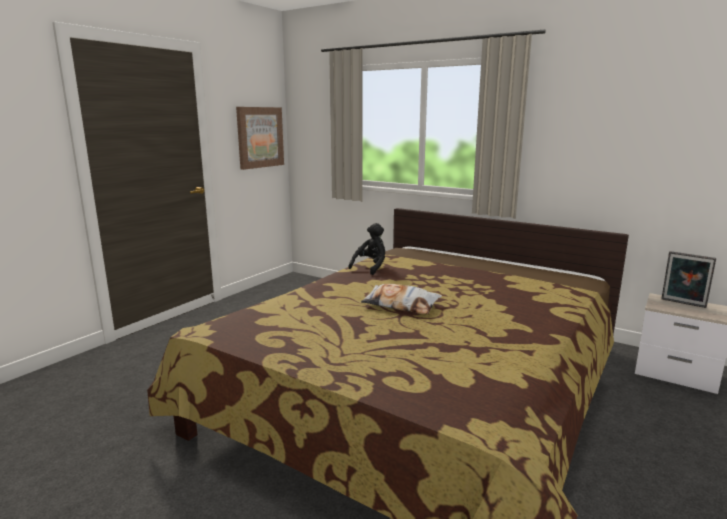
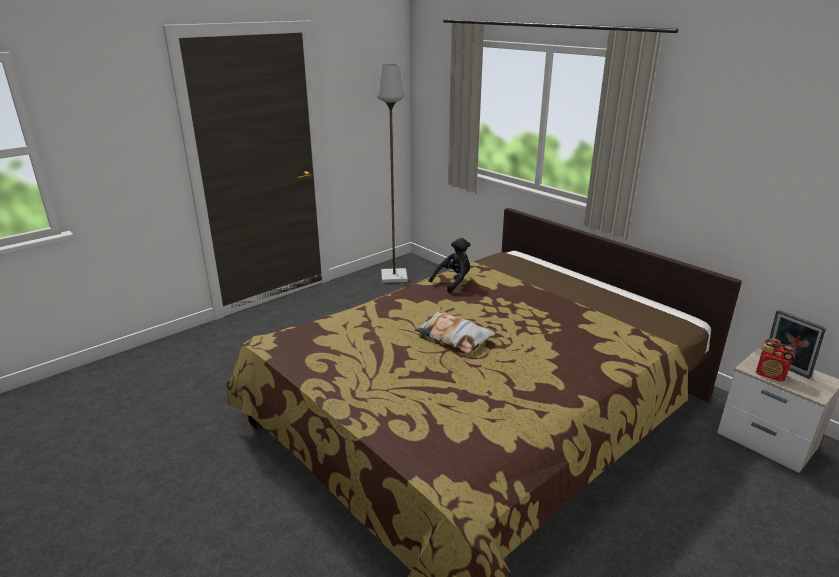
camera: 15 degrees right, 10 degrees up
picture [236,107,284,170] -> none
none -> grey floor lamp [377,64,408,283]
none -> radio [756,338,797,381]

